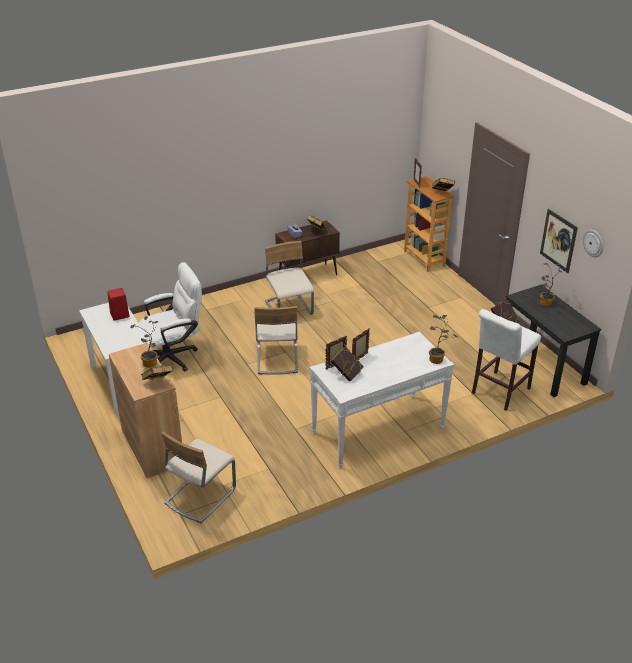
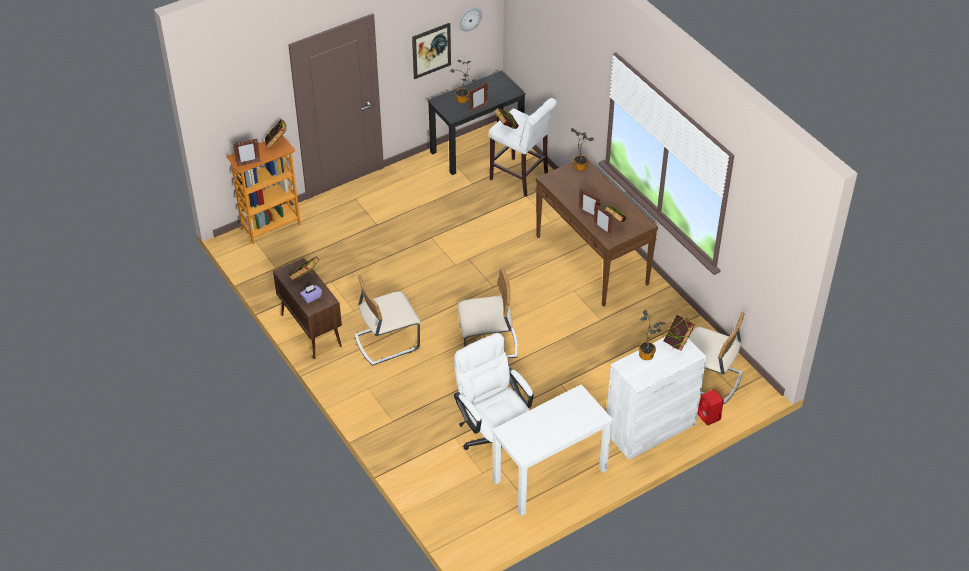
camera: 95 degrees left, 10 degrees up
red speaker [107,288,129,321] -> red speaker moved to [697,389,724,426]
brown cabinet [109,343,182,478] -> white cabinet [606,337,707,460]
white console table [310,331,454,468] -> brown console table [536,161,658,307]
none -> picture frame [469,82,488,113]

